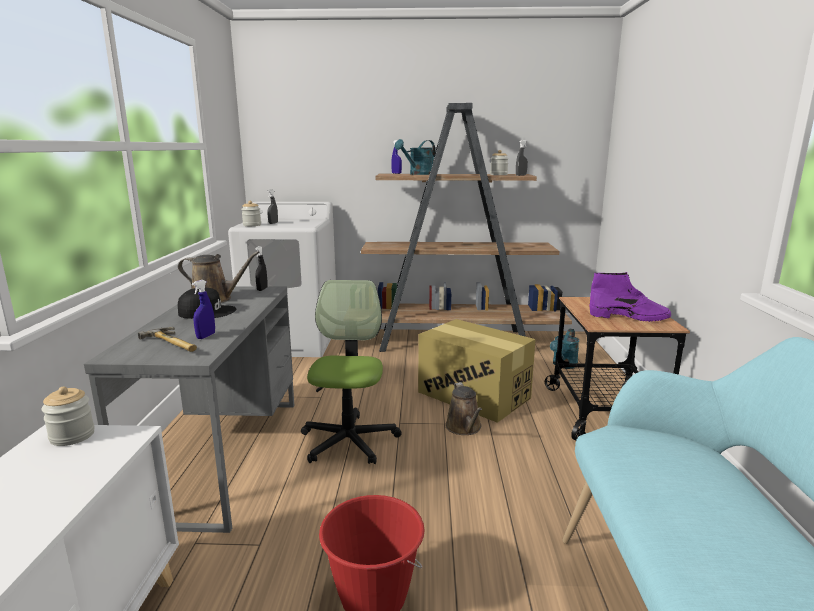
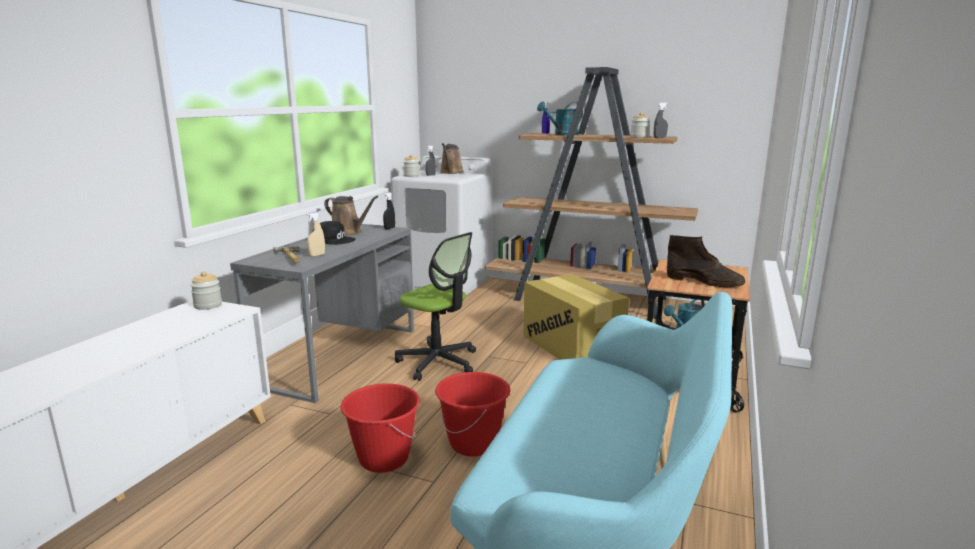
camera: 20 degrees right, 0 degrees up
blue spray bottle [192,280,215,339] -> beige spray bottle [307,212,325,257]
office chair [301,280,401,464] -> office chair turned 105 degrees clockwise [395,232,476,381]
brown watering can [445,382,482,435] -> brown watering can moved to [440,143,464,174]
purple boot [590,272,671,322] -> brown boot [667,235,745,288]
none -> red bucket [435,372,510,456]

